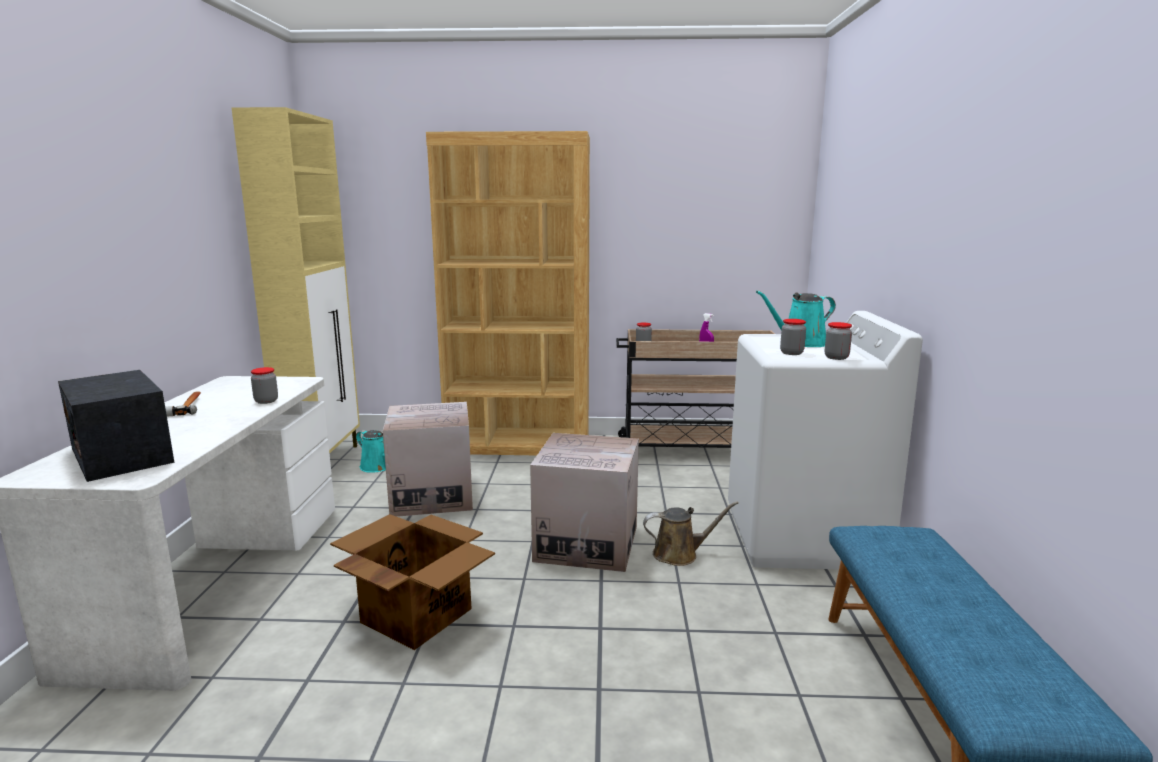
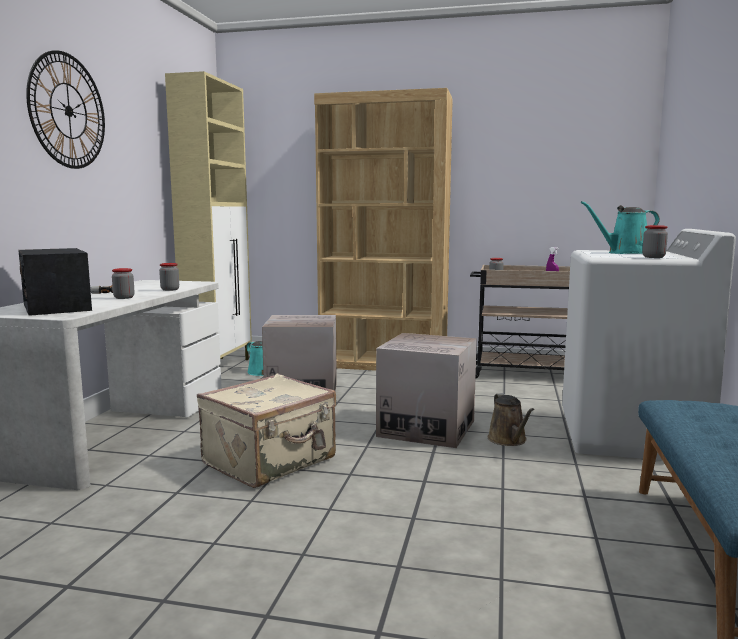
camera: 10 degrees right, 5 degrees down
cardboard box [330,514,495,650] -> beige suitcase [197,374,336,488]
brown watering can [643,501,738,566] -> brown watering can turned 75 degrees clockwise [488,393,535,446]
jar [780,319,806,355] -> jar moved to [112,268,135,299]
none -> wall clock [26,50,105,169]

